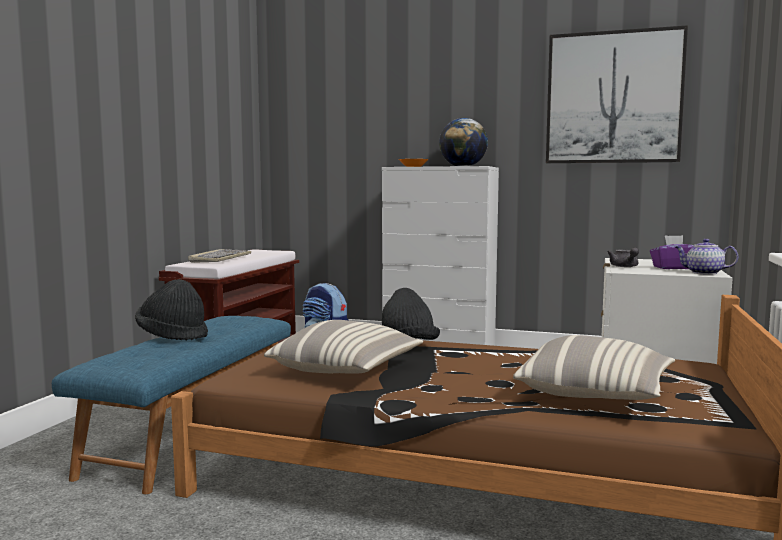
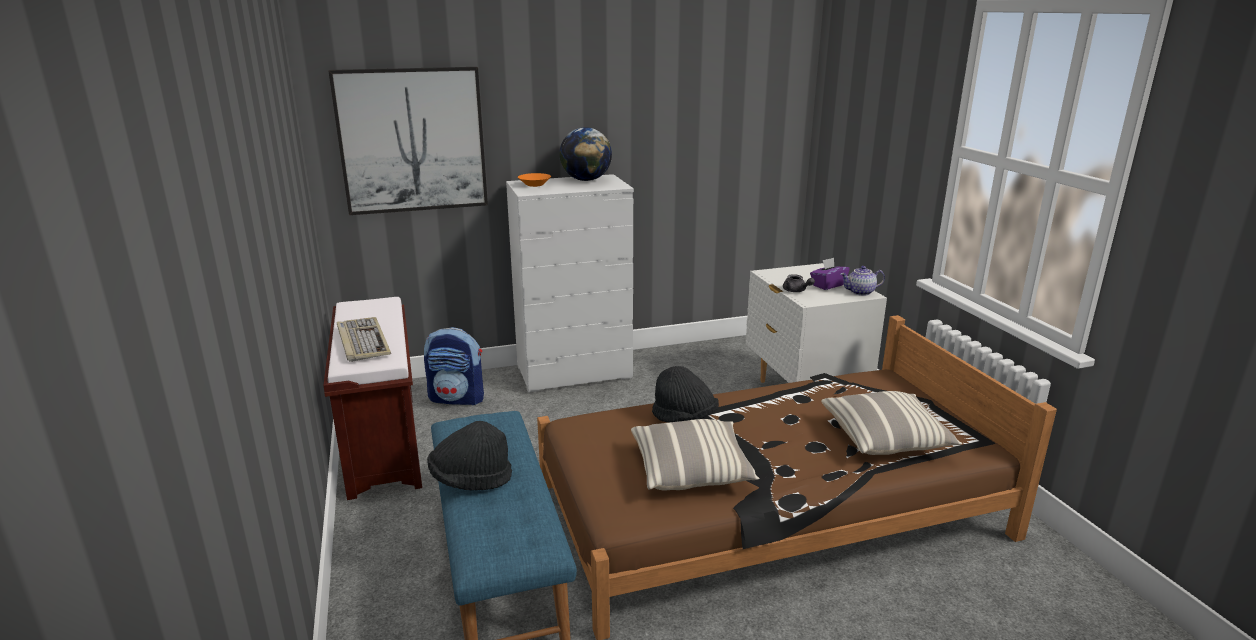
camera: 35 degrees left, 15 degrees up
picture [546,25,688,163] -> picture moved to [328,67,488,215]

